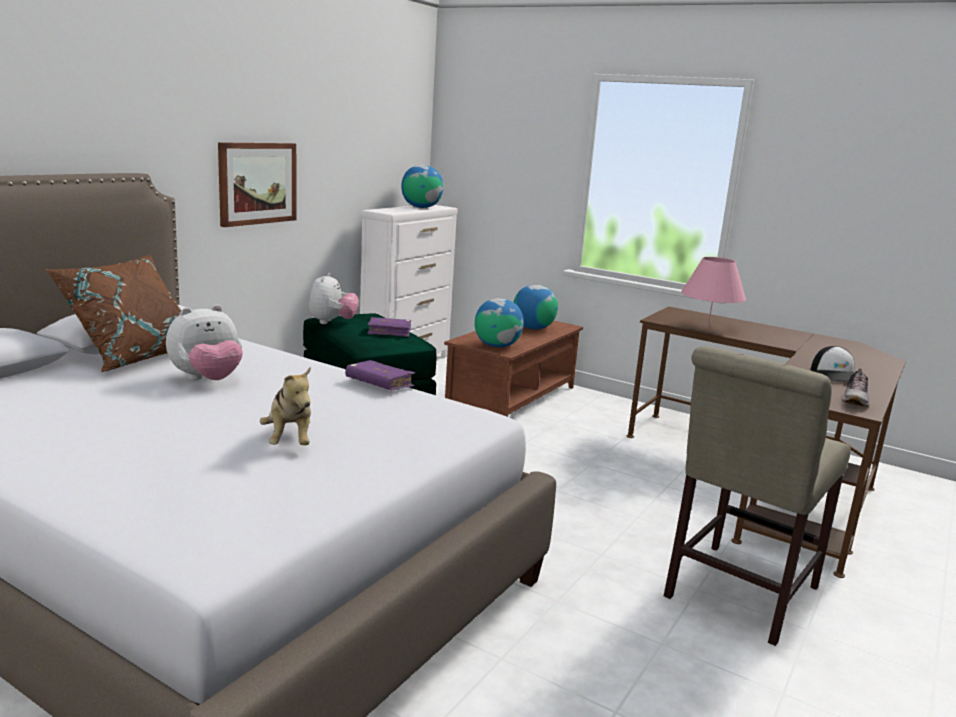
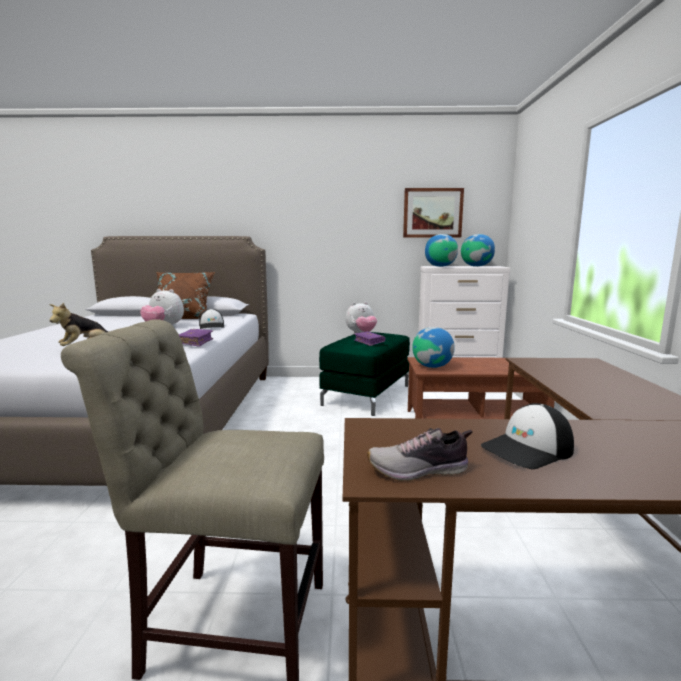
camera: 60 degrees right, 5 degrees down
picture [218,142,296,227] -> picture moved to [403,188,464,238]
globe [514,285,558,329] -> globe moved to [425,234,458,267]
pink table lamp [681,257,746,329] -> none
none -> cap [199,309,225,329]

